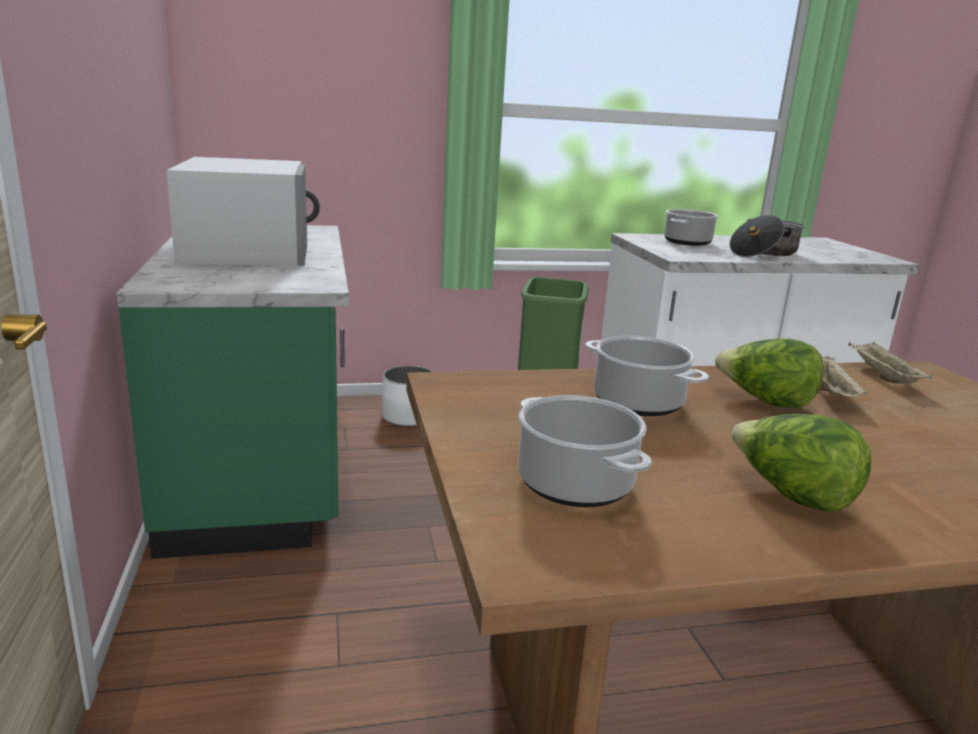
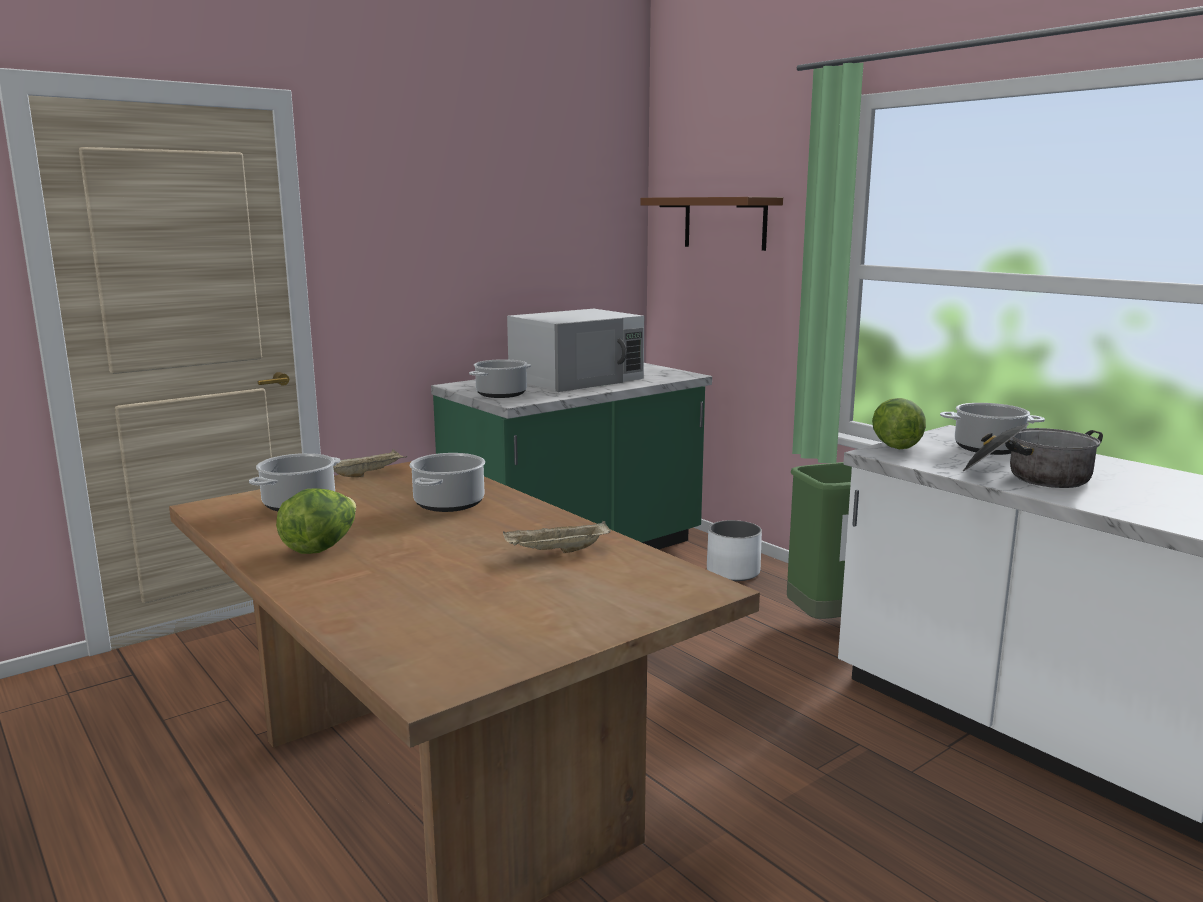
camera: 65 degrees right, 5 degrees down
lettuce [715,338,824,408] -> lettuce moved to [872,398,926,449]
beige tray [848,342,933,383] -> beige tray moved to [333,449,407,477]
none -> cooking pot [469,359,531,398]
none -> brown shelf [640,197,783,251]

